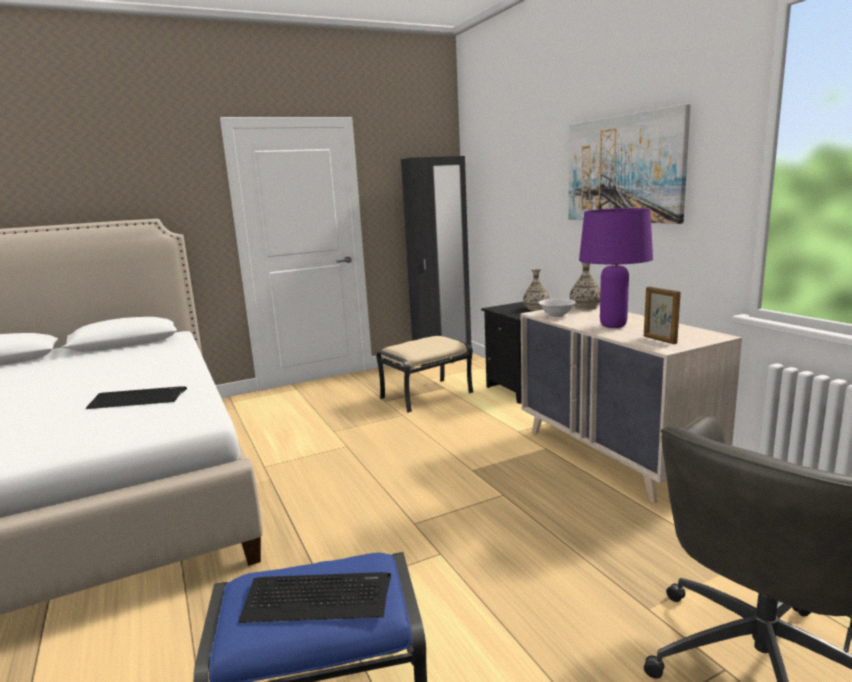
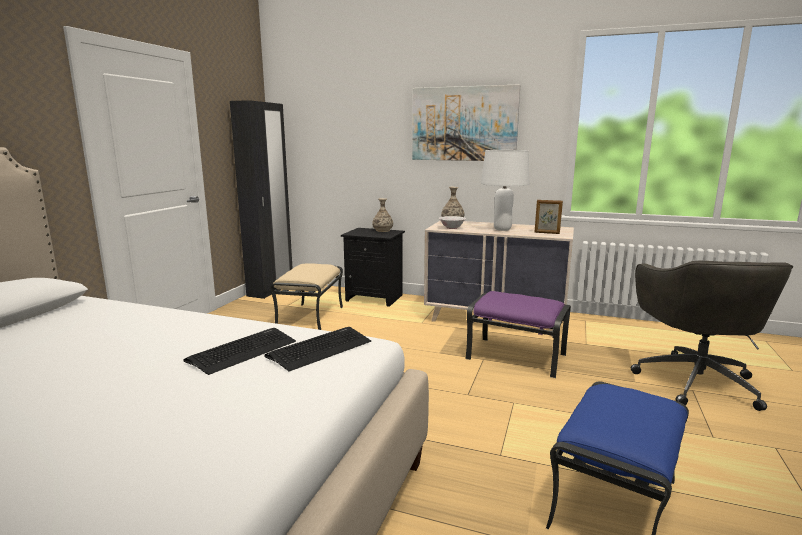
camera: 45 degrees left, 0 degrees up
keyboard [239,572,391,623] -> keyboard moved to [264,327,371,372]
purple table lamp [579,208,653,328] -> white table lamp [481,150,529,231]
none -> purple ottoman [466,291,571,378]

